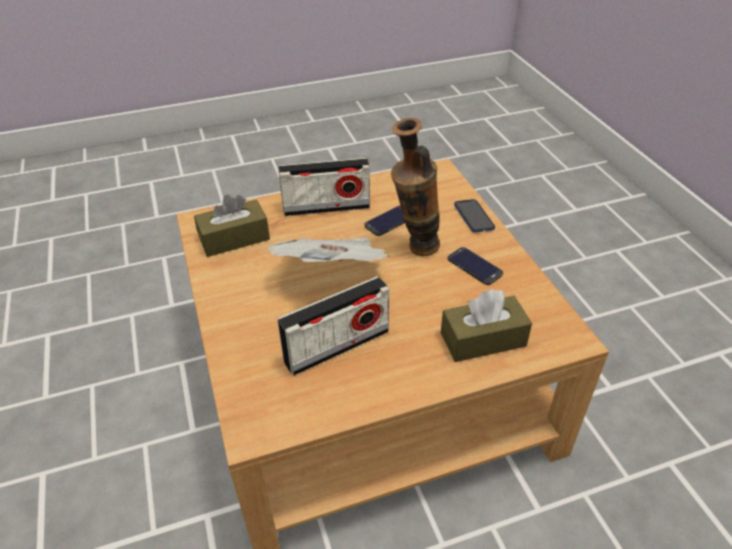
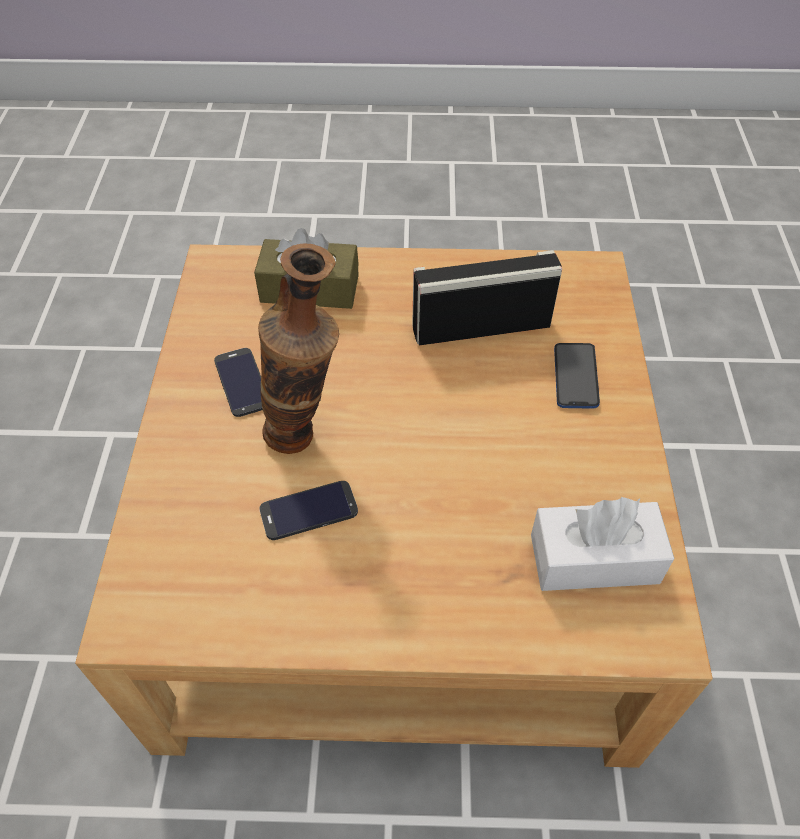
camera: 160 degrees left, 10 degrees up
brown tissue box [194,195,270,257] -> white tissue box [531,497,675,591]
newspaper [268,237,390,262] -> none
radio [278,158,370,216] -> none
phone [454,199,495,233] -> phone moved to [554,343,600,409]

